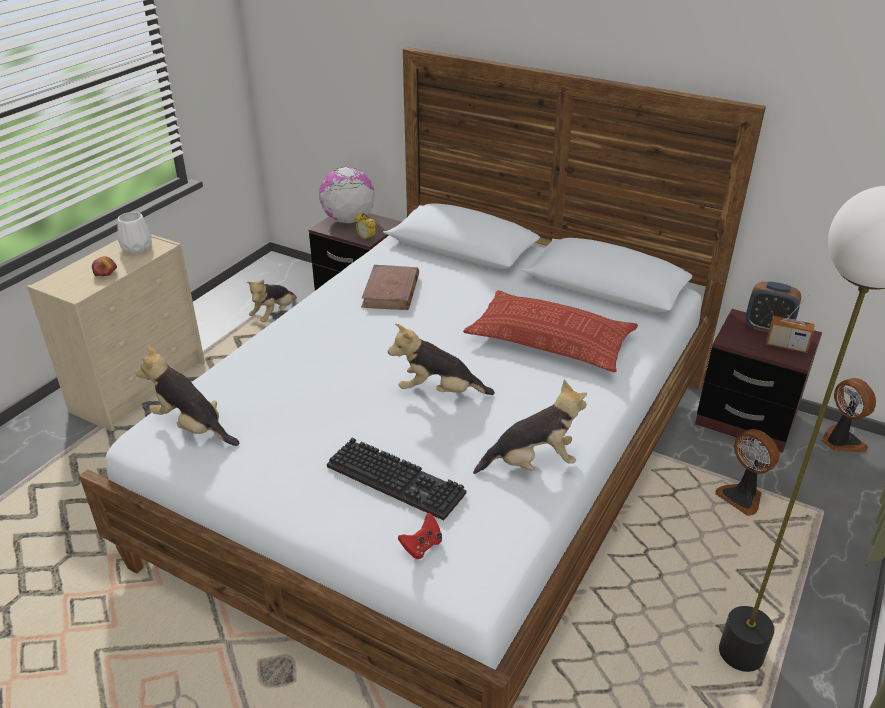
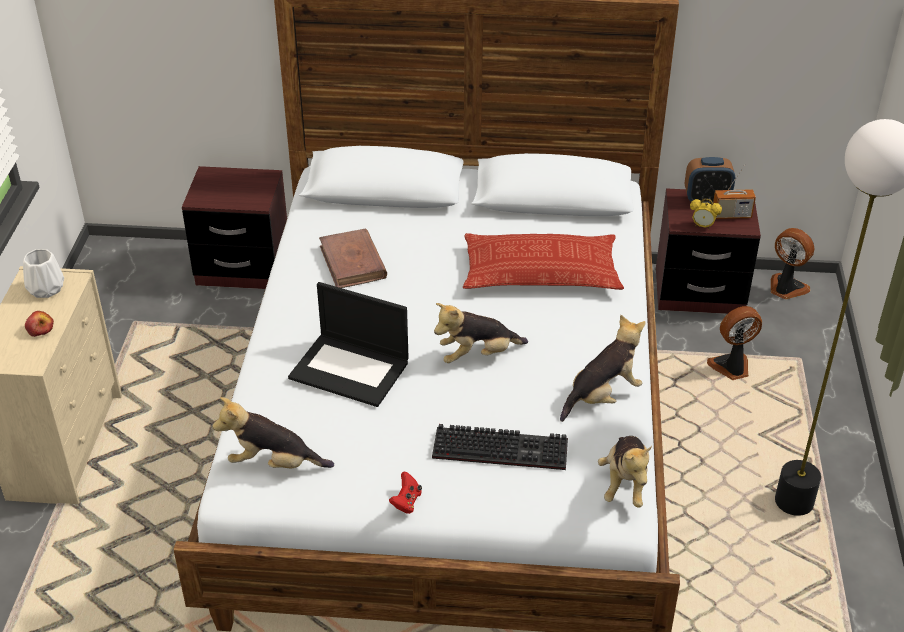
camera: 25 degrees left, 5 degrees up
plush toy [247,279,297,322] -> plush toy moved to [598,436,652,508]
globe [319,167,375,224] -> none
alarm clock [355,213,376,242] -> alarm clock moved to [690,198,722,229]
red game controller [398,513,442,559] -> red game controller moved to [389,472,422,514]
fan [715,429,779,515] -> fan turned 135 degrees clockwise [707,306,762,380]
none -> laptop [288,282,409,407]

